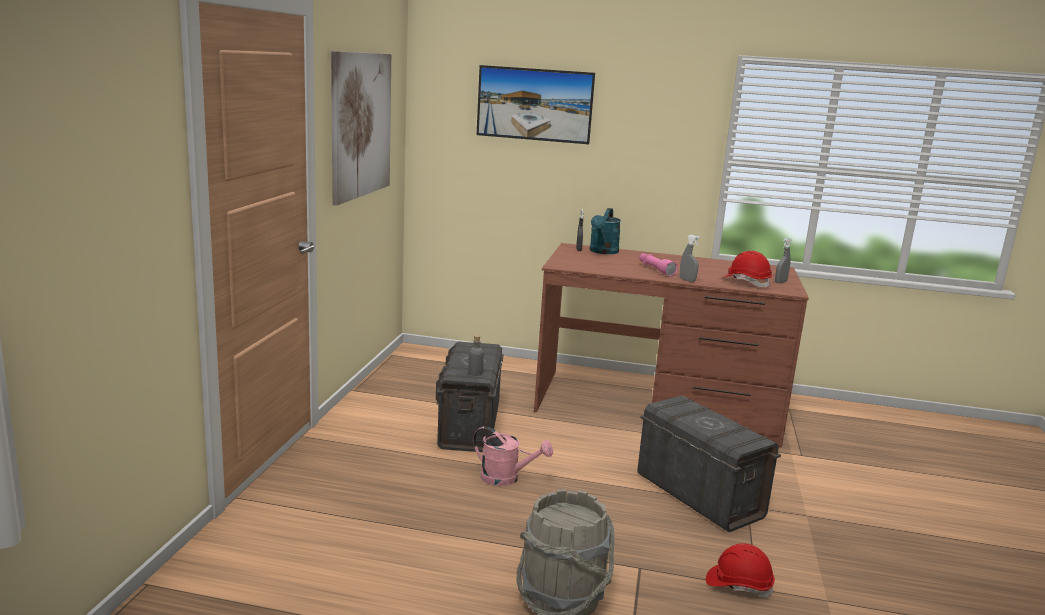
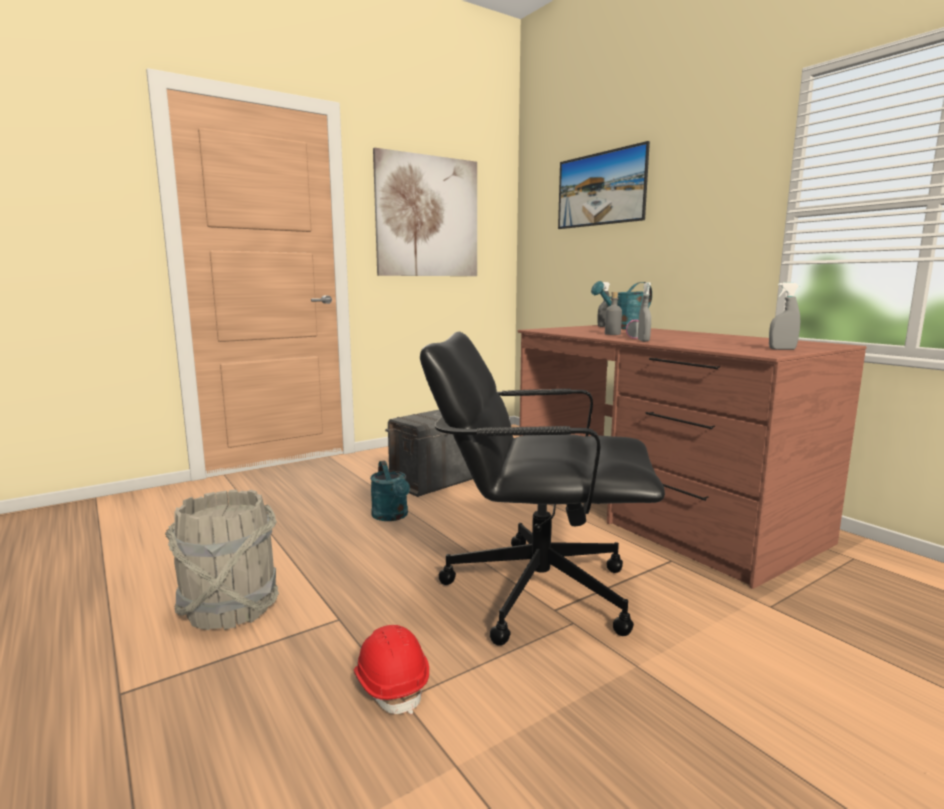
camera: 45 degrees right, 5 degrees down
grey bottle [468,335,484,376] -> grey bottle moved to [605,292,622,335]
pink watering can [473,426,553,486] -> turquoise watering can [370,461,410,521]
grey storage box [637,396,781,532] -> black office chair [420,332,665,646]
red hard hat [723,251,772,288] -> none

